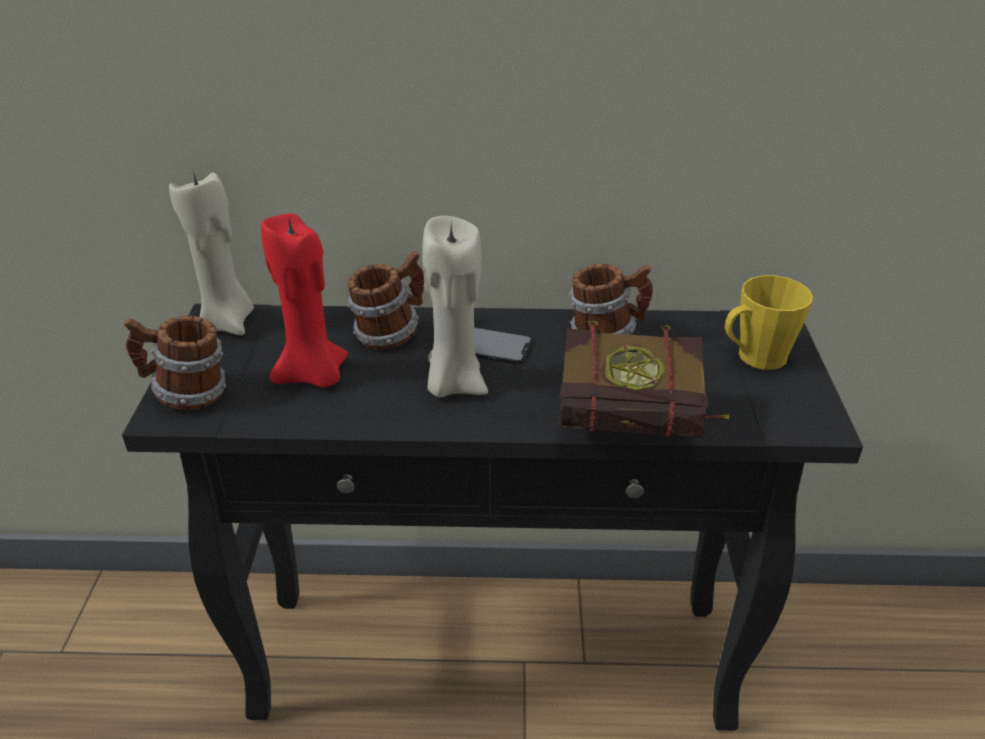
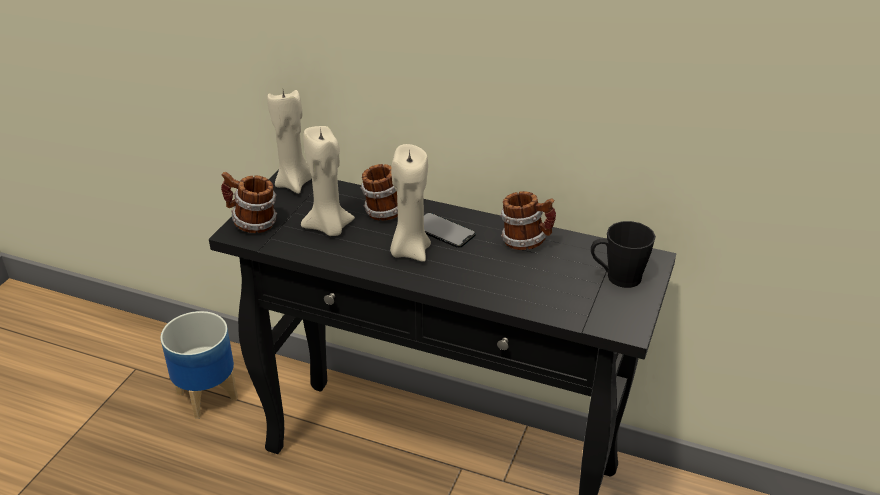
camera: 20 degrees right, 0 degrees up
red candle [261,213,348,387] -> beige candle [301,126,355,236]
book [558,321,729,438] -> none
yellow mug [725,275,813,370] -> black mug [591,221,656,288]
none -> planter [161,311,238,419]

